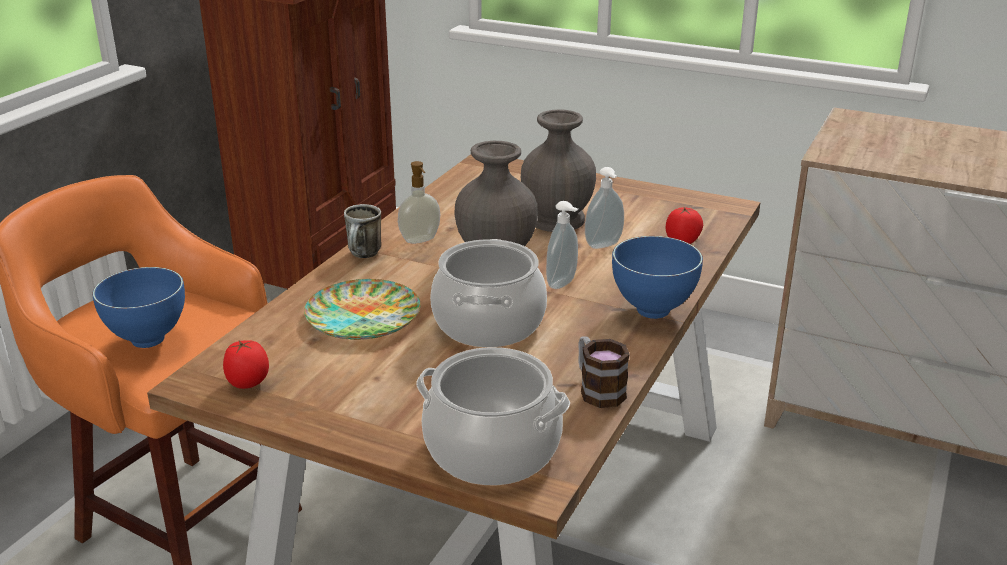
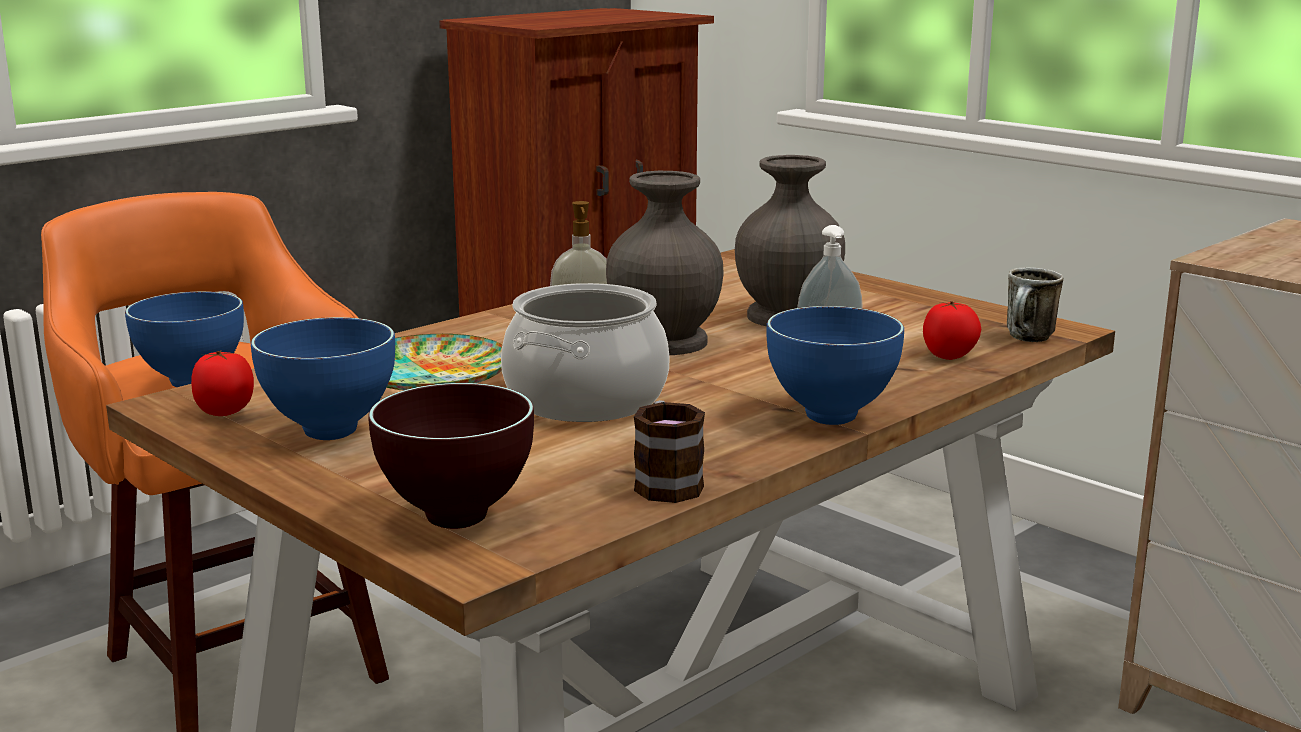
camera: 20 degrees right, 10 degrees down
mug [344,204,381,258] -> mug moved to [1007,268,1063,342]
cooking pot [416,347,570,485] -> brown bowl [368,383,534,529]
soap dispenser [546,201,578,289] -> none
none -> blue bowl [251,317,395,440]

